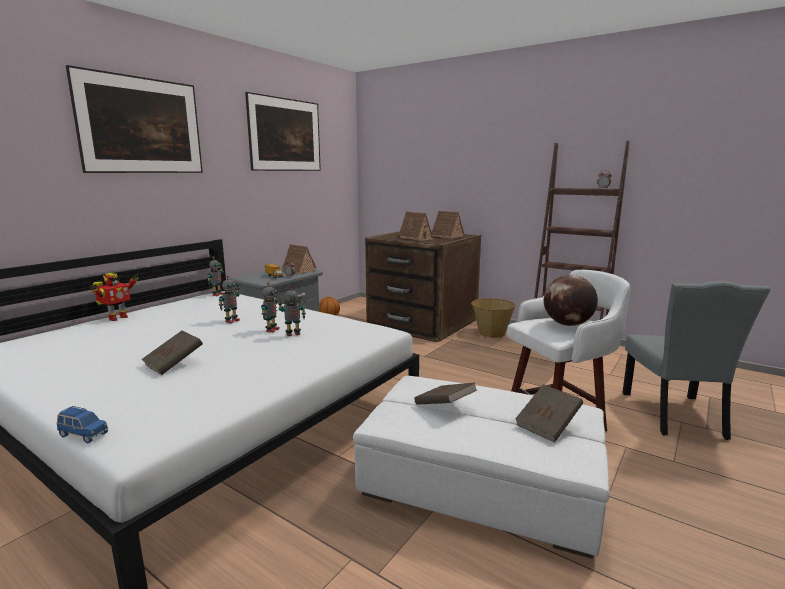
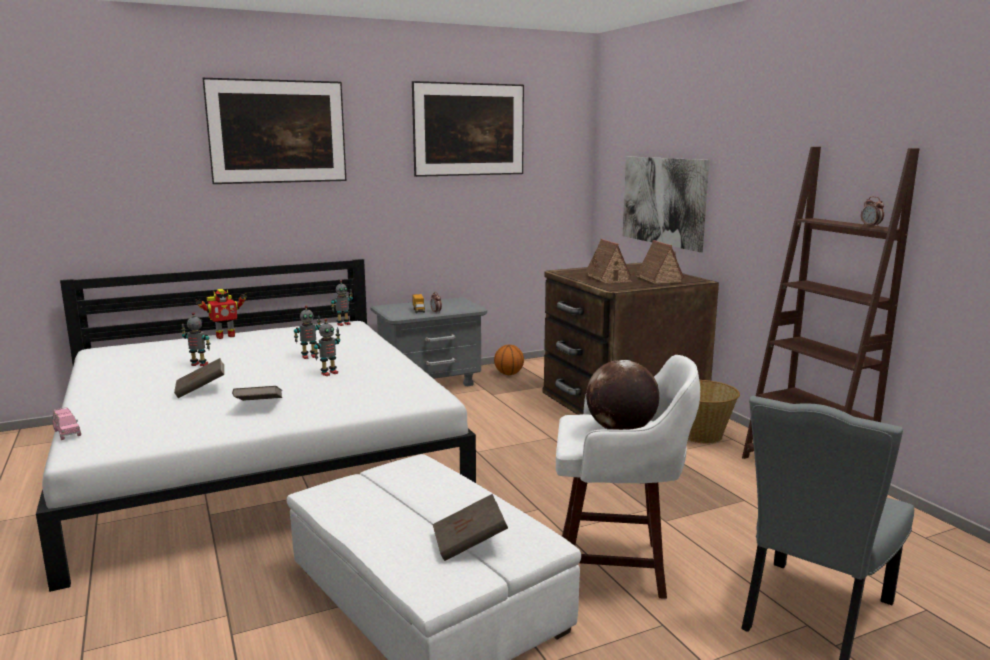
camera: 30 degrees right, 0 degrees up
blue toy car [57,406,108,443] -> pink toy car [53,407,81,440]
toy robot [278,286,306,336] -> toy robot moved to [181,312,211,366]
toy house [282,244,316,274] -> none
brown book [414,382,477,405] -> brown book moved to [232,386,283,401]
none -> picture [623,157,709,252]

